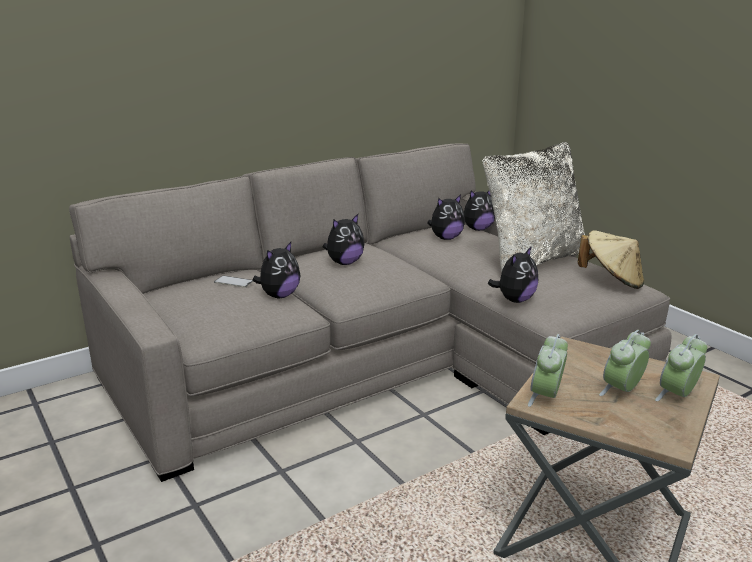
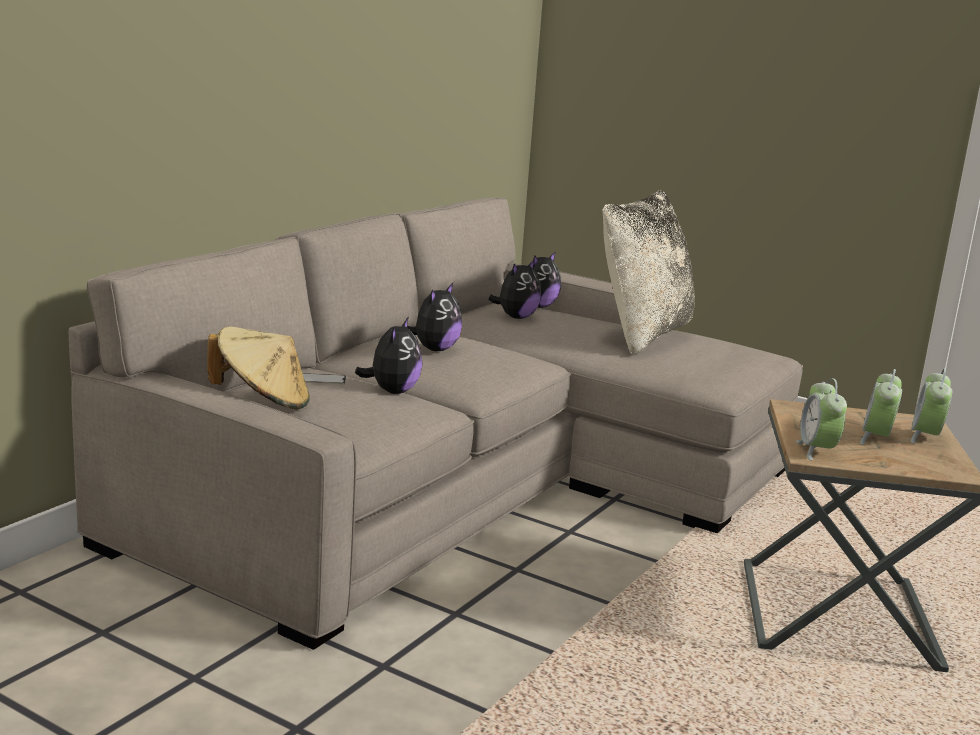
camera: 25 degrees left, 5 degrees down
plush toy [488,246,538,303] -> none
beige hat [578,230,644,289] -> beige hat moved to [207,326,310,409]

